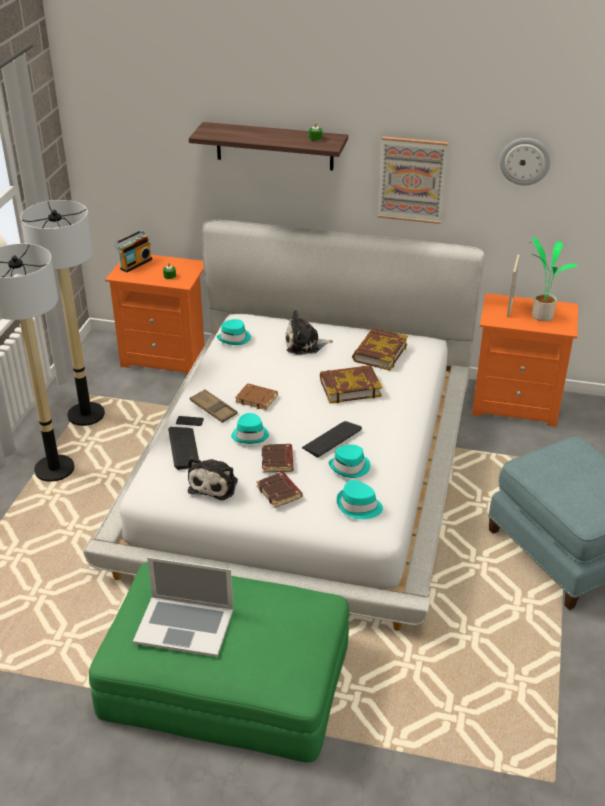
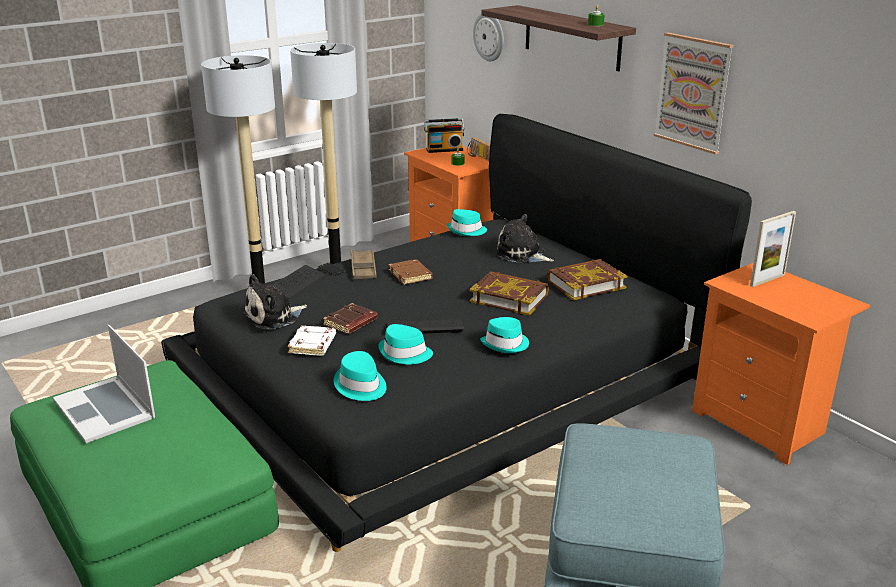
camera: 40 degrees right, 10 degrees down
white bed [83,220,485,631] -> black bed [161,114,752,552]
turquoise hat [231,413,269,444] -> turquoise hat moved to [480,317,529,353]
brown book [256,472,303,508] -> white book [287,325,336,356]
wall clock [500,138,551,185] -> wall clock moved to [473,14,504,61]
potted plant [531,237,578,321] -> none
none -> radio [467,137,490,161]

